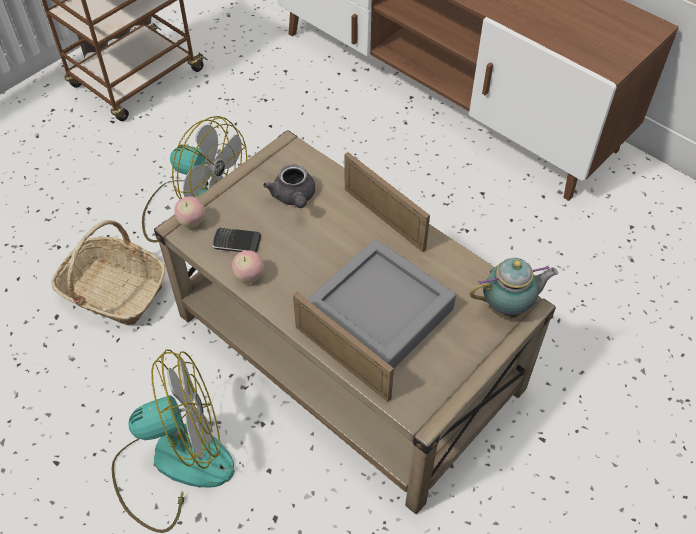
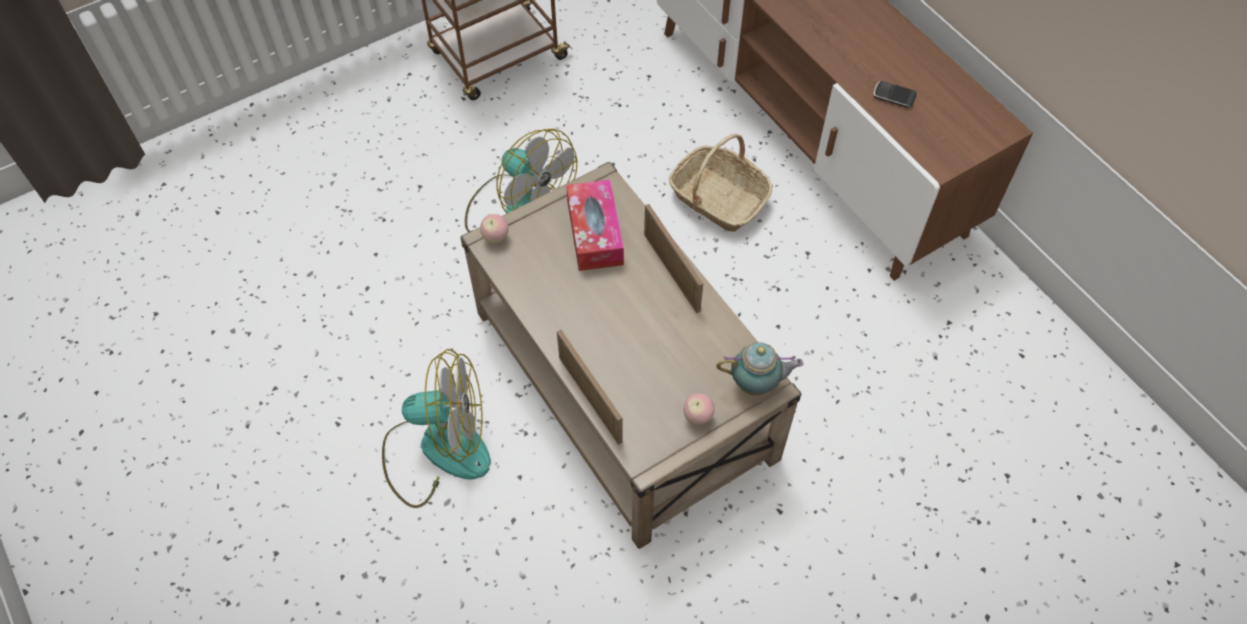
camera: 15 degrees right, 5 degrees up
basket [51,220,166,325] -> basket moved to [669,133,773,232]
phone [212,228,261,252] -> phone moved to [874,81,917,108]
apple [232,250,264,283] -> apple moved to [684,393,715,425]
grey teapot [263,165,315,208] -> tissue box [566,180,624,271]
grey tray [307,239,456,368] -> none

